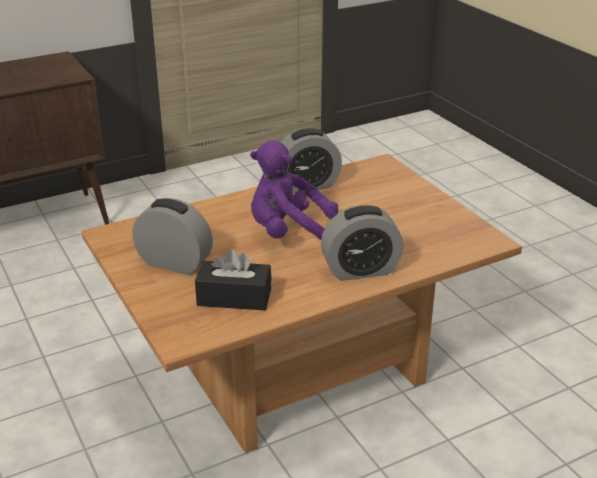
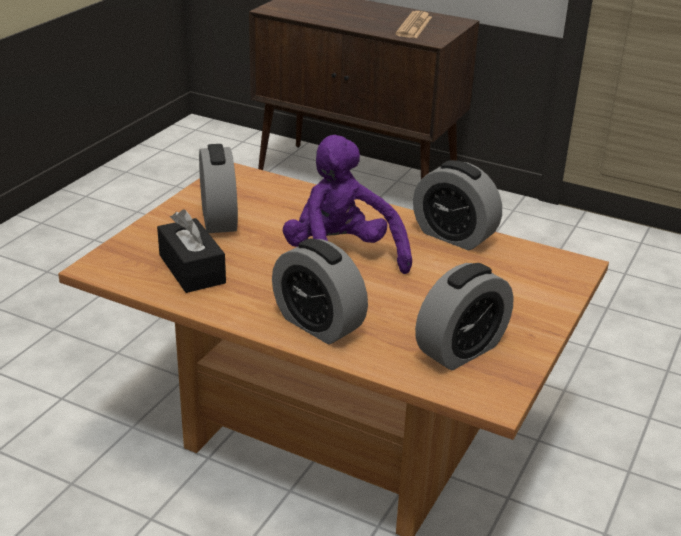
camera: 55 degrees right, 0 degrees up
none -> newspaper [395,11,432,38]
none -> alarm clock [415,263,514,370]

